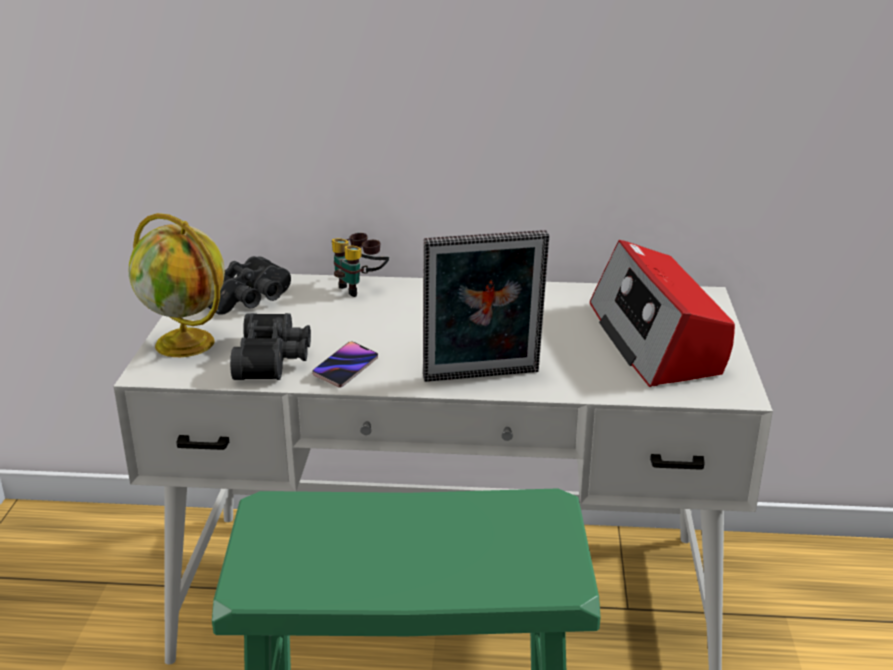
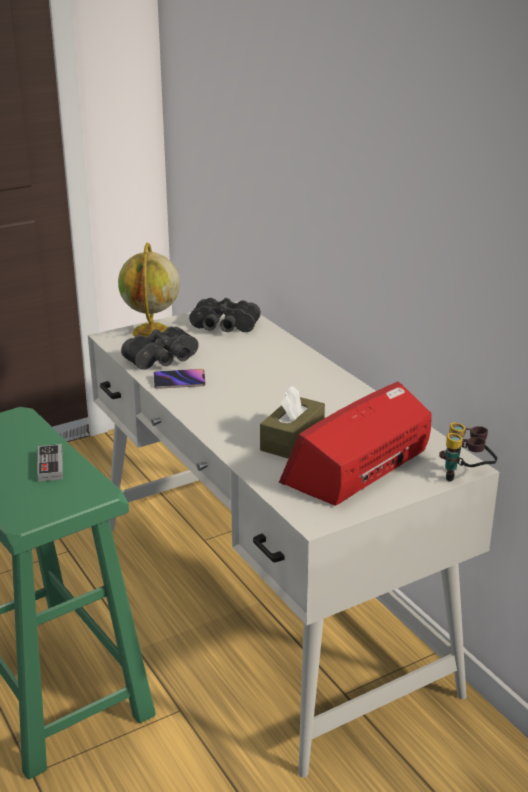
camera: 55 degrees right, 0 degrees up
binoculars [332,233,389,297] -> binoculars moved to [439,422,498,482]
picture frame [423,230,549,382] -> none
none -> game controller [37,444,63,482]
none -> brown tissue box [260,385,325,459]

